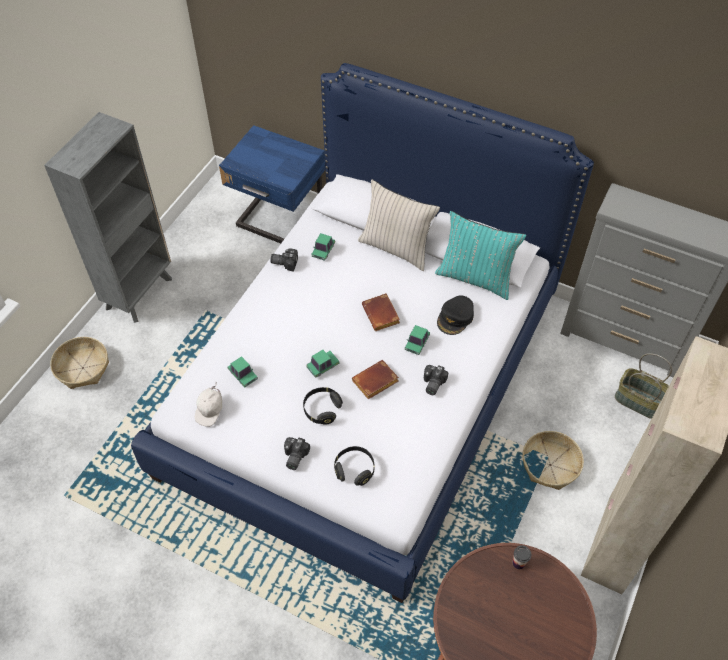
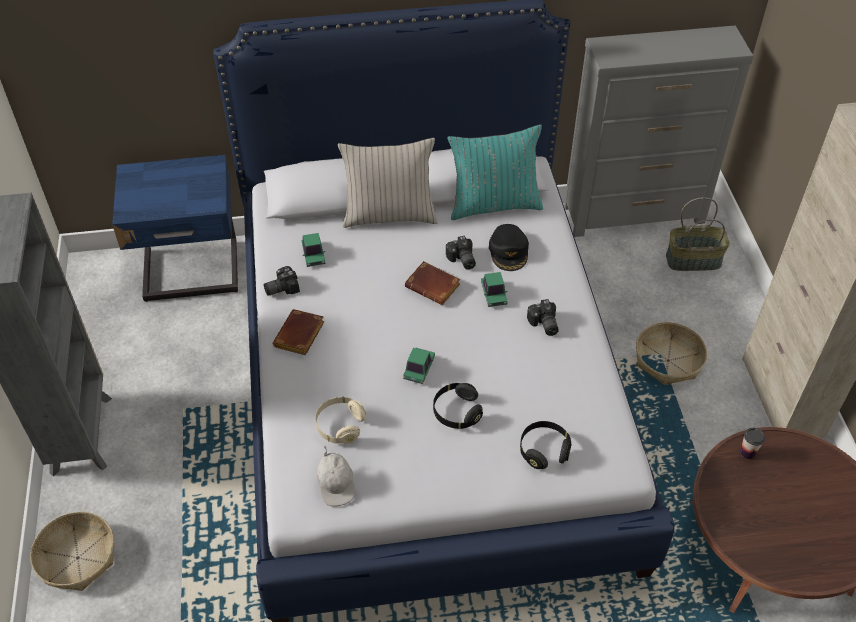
camera: 35 degrees left, 5 degrees down
toy car [228,356,258,387] -> beige headphones [315,397,366,444]
camera [284,437,310,470] -> camera moved to [446,236,476,270]
brown book [352,360,399,400] -> brown book moved to [273,309,325,355]

